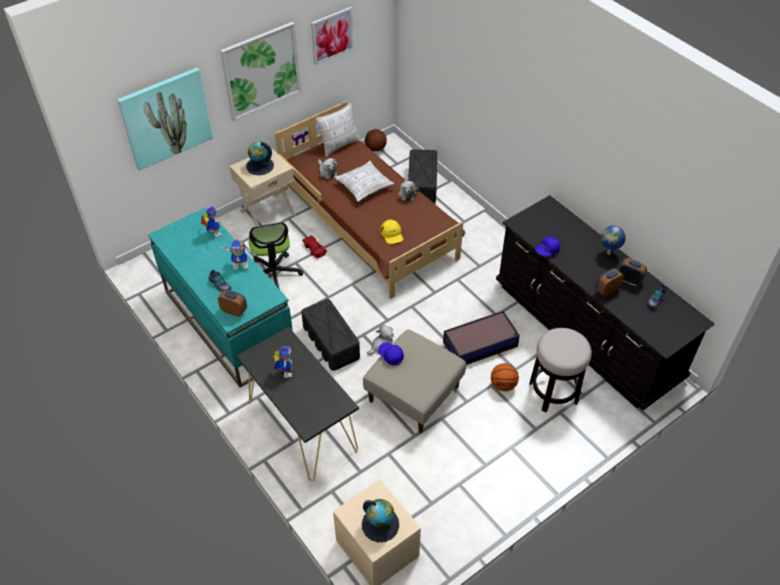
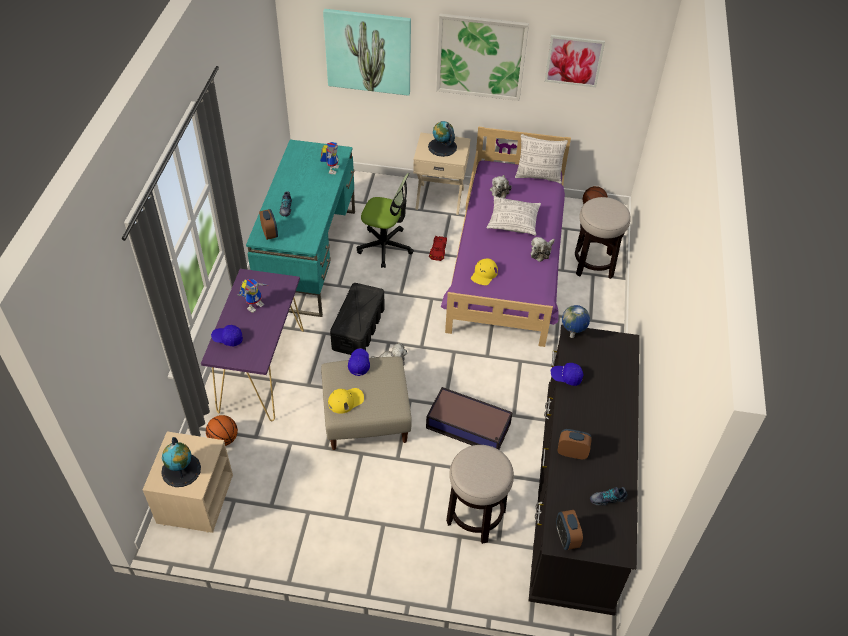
camera: 45 degrees right, 0 degrees up
toy robot [220,239,256,269] -> none
black console table [237,327,359,481] -> purple console table [201,269,304,421]
office chair [249,222,303,288] -> office chair turned 105 degrees counterclockwise [357,173,414,268]
brown bed [275,101,465,299] -> purple bed [441,126,571,347]
black storage box [408,149,437,204] -> stool [575,197,631,279]
basketball [491,363,519,391] -> basketball moved to [206,415,238,446]
globe [601,226,626,255] -> globe moved to [562,305,590,338]
alarm clock [619,258,647,286] -> alarm clock moved to [556,510,583,550]
none -> blue cap [211,325,243,346]
none -> yellow cap [328,388,364,414]

